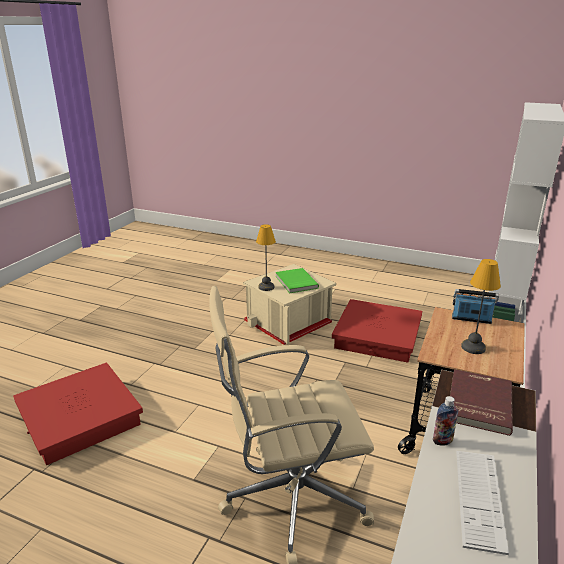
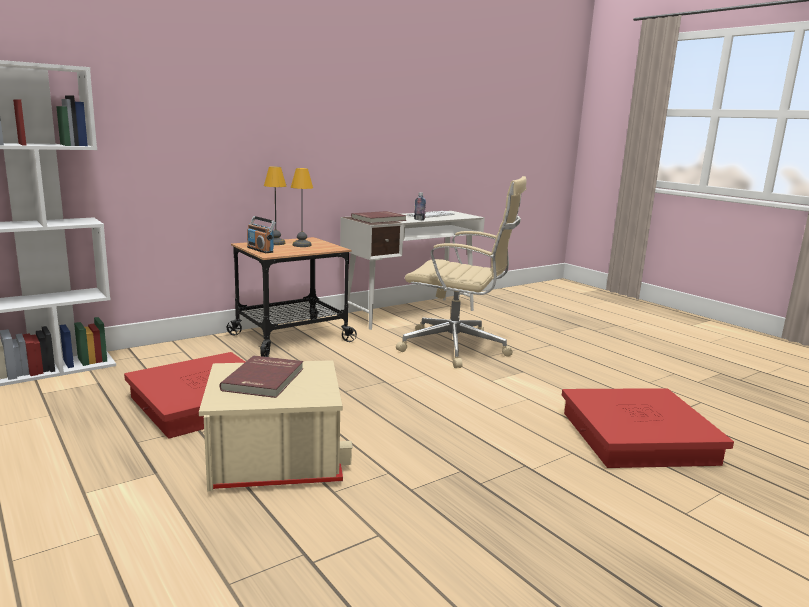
camera: 150 degrees left, 10 degrees down
table lamp [256,224,276,291] -> table lamp moved to [264,167,287,245]
green book [275,268,319,293] -> red book [220,355,303,398]

